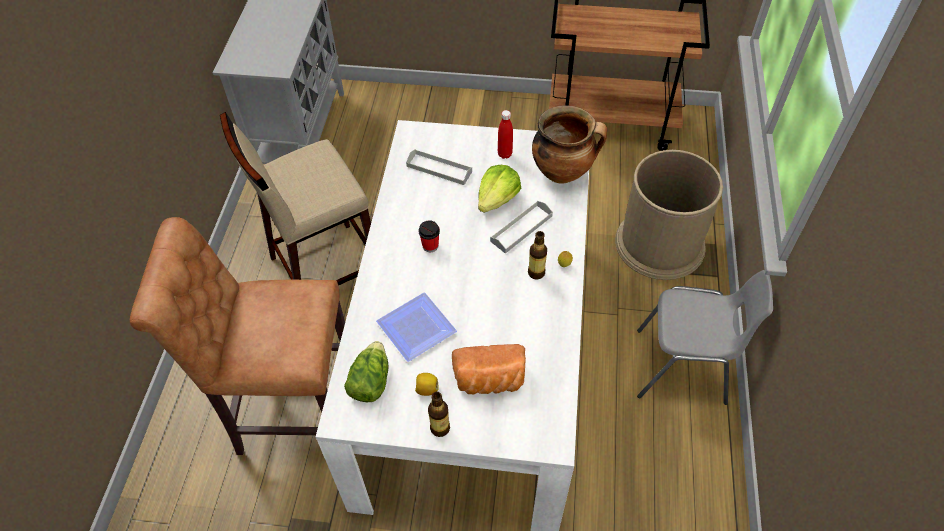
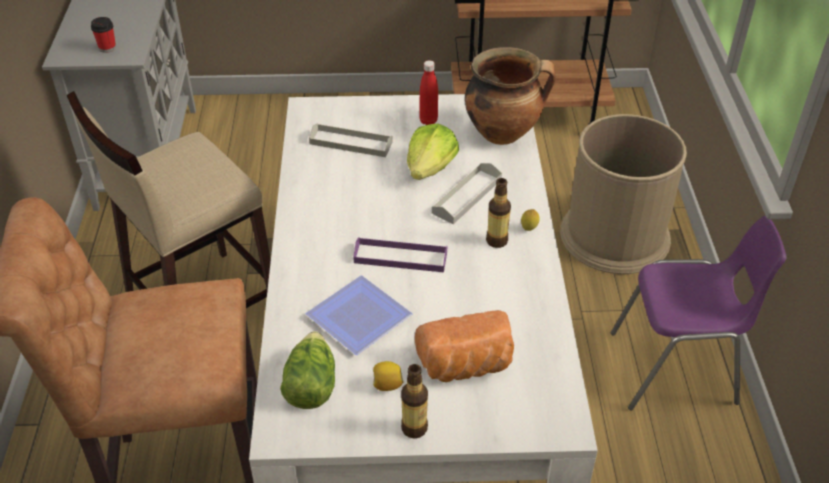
camera: 10 degrees left, 10 degrees down
cup [419,220,440,252] -> cup moved to [91,17,116,53]
grey chair [637,270,773,405] -> purple chair [611,216,787,410]
none -> purple tray [353,237,447,272]

